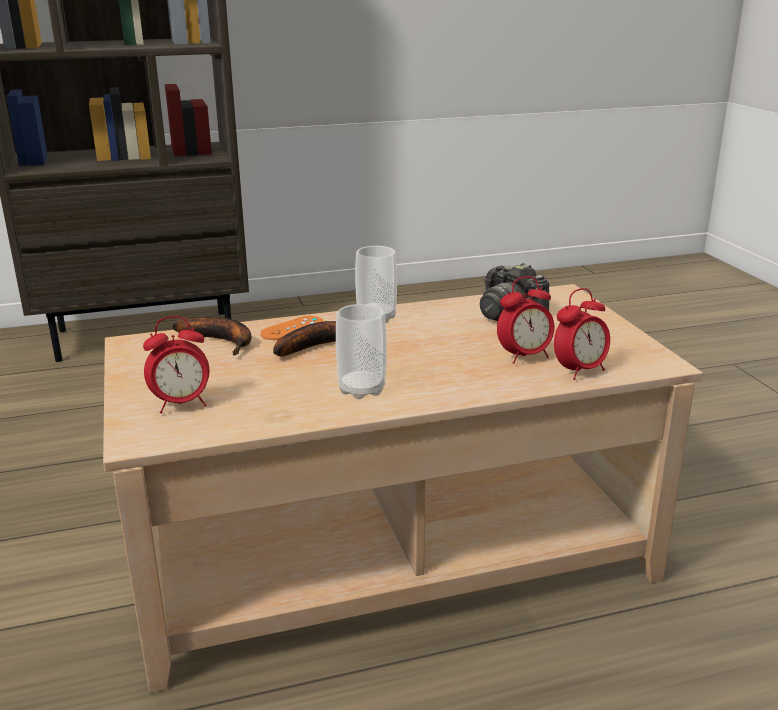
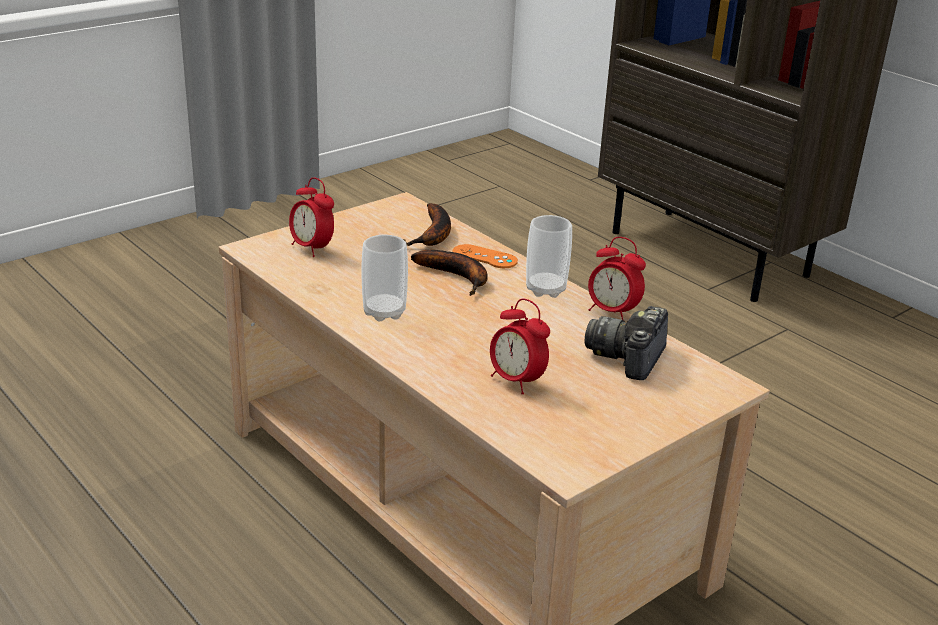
camera: 65 degrees right, 5 degrees up
alarm clock [554,288,610,380] -> alarm clock moved to [588,237,646,320]

